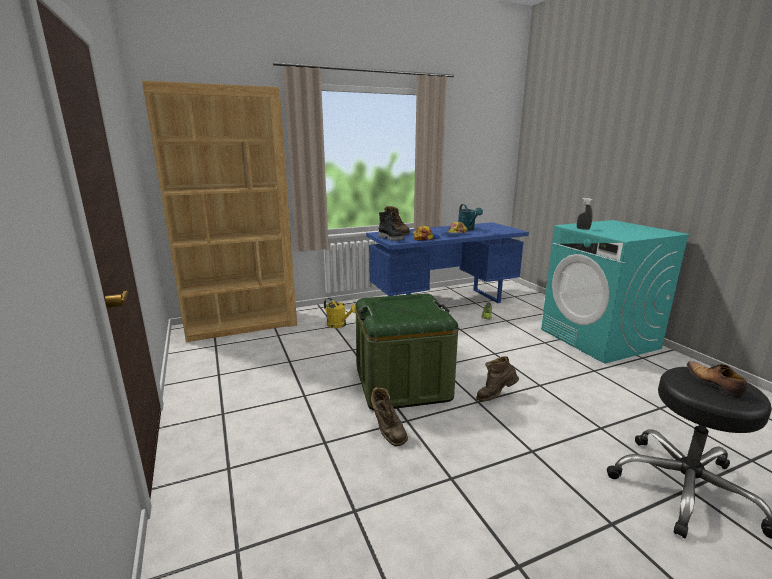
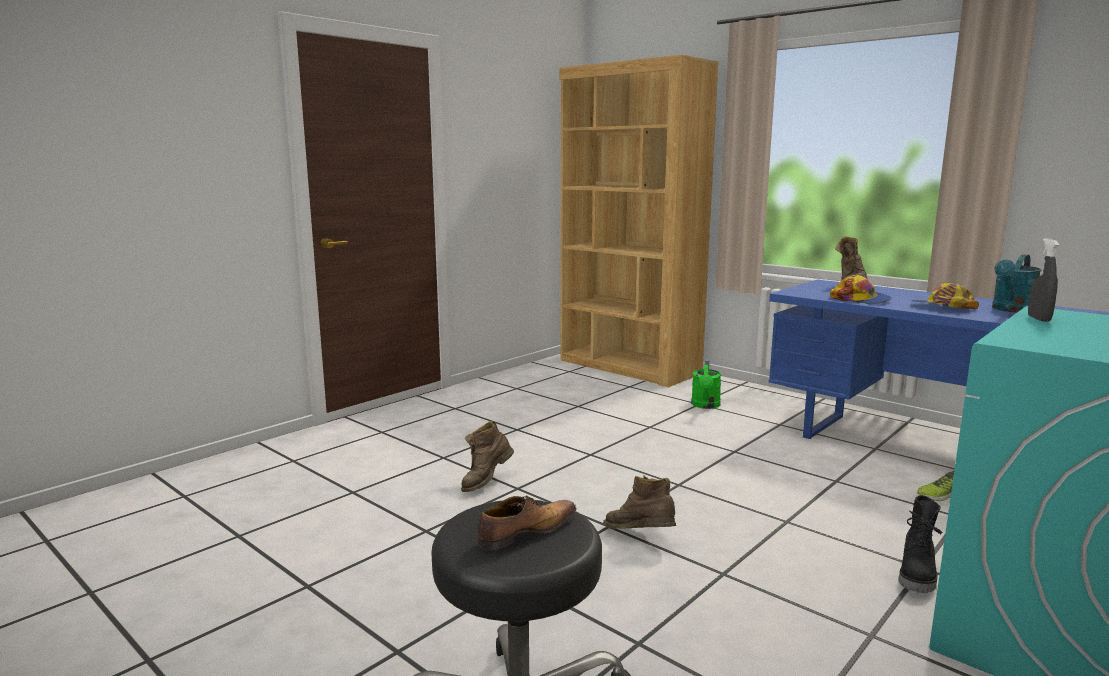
camera: 65 degrees right, 5 degrees down
yellow watering can [324,298,356,328] -> green watering can [691,361,722,409]
green storage box [355,293,458,411] -> none
black boot [379,211,405,241] -> black boot moved to [898,495,942,593]

